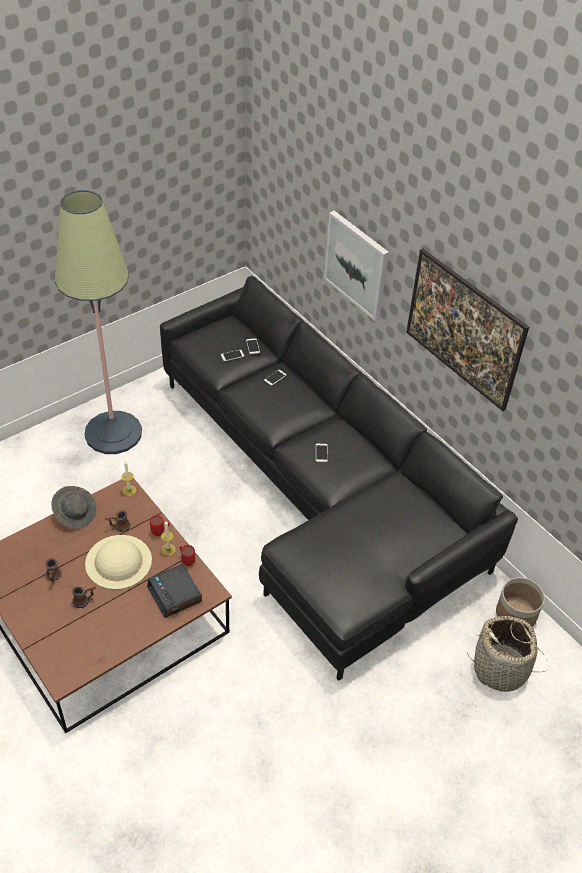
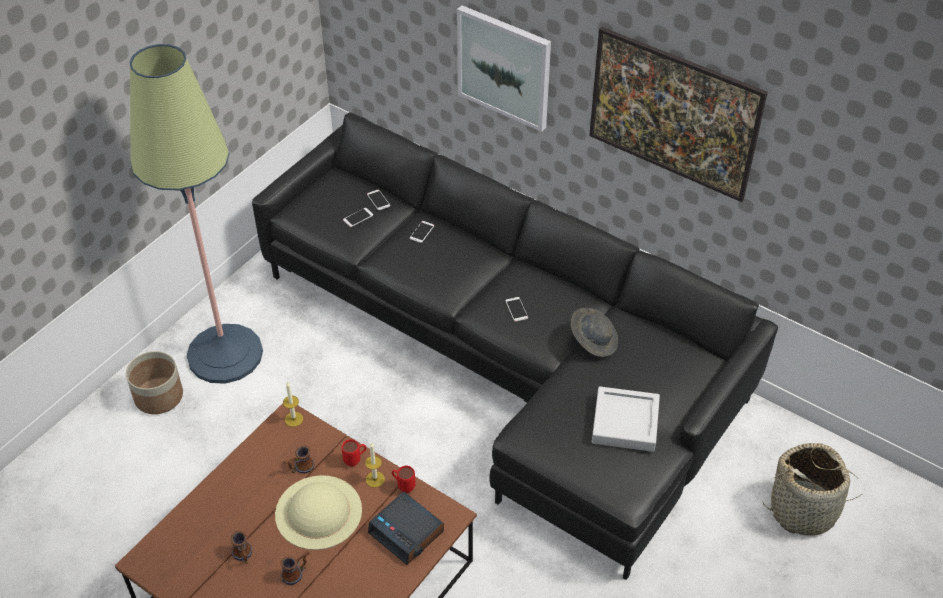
camera: 15 degrees left, 0 degrees up
grey hat [51,486,96,529] -> grey hat moved to [570,308,618,357]
planter [496,577,545,627] -> planter moved to [126,351,183,414]
none -> grey tray [592,386,660,452]

